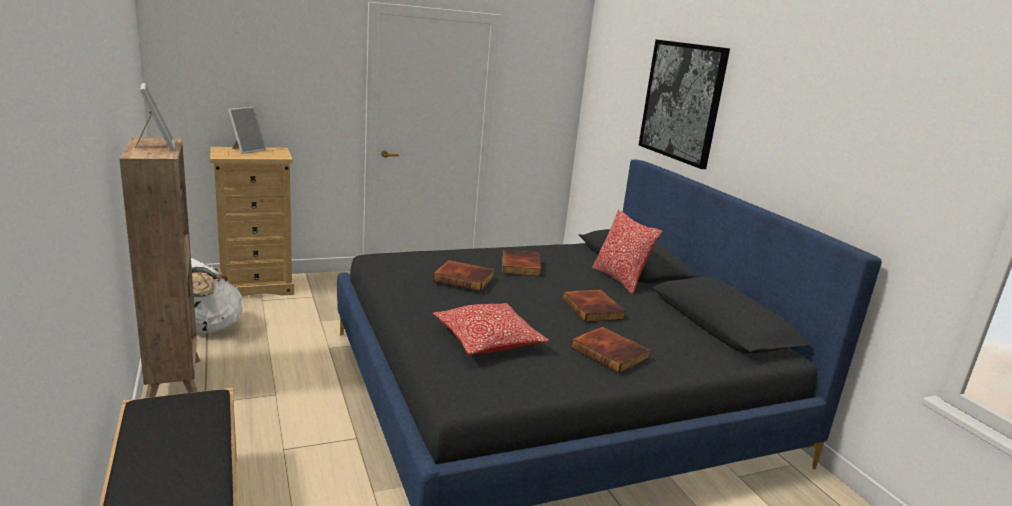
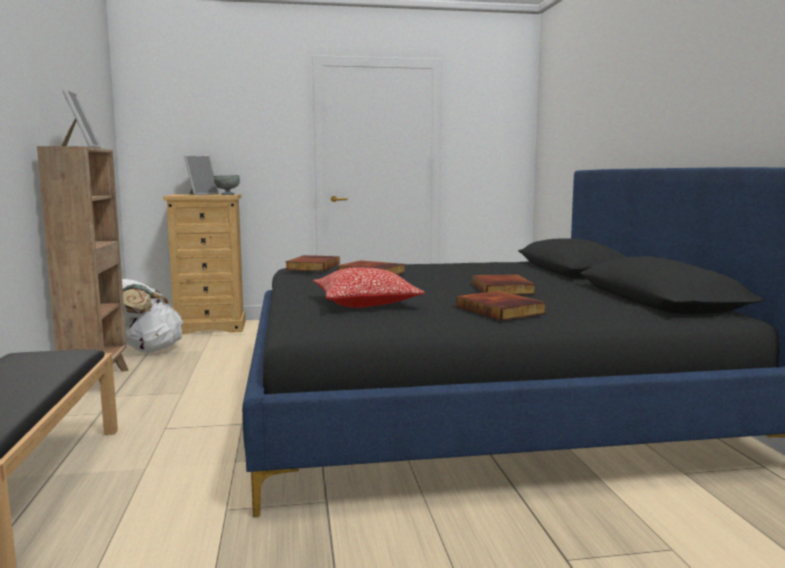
camera: 15 degrees right, 10 degrees down
book [502,250,542,277] -> book moved to [285,255,340,271]
pillow [592,210,662,294] -> none
picture [639,40,730,169] -> none
none -> grey bowl [214,175,240,195]

